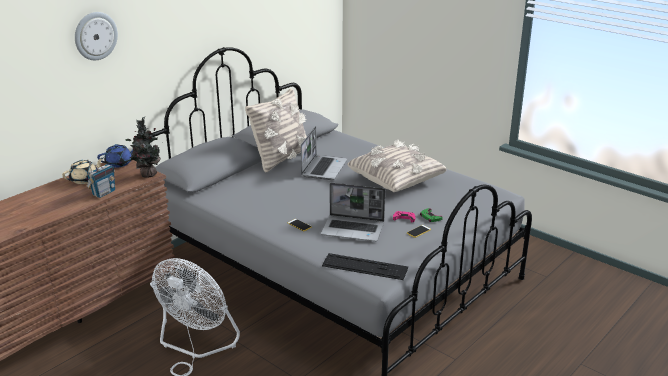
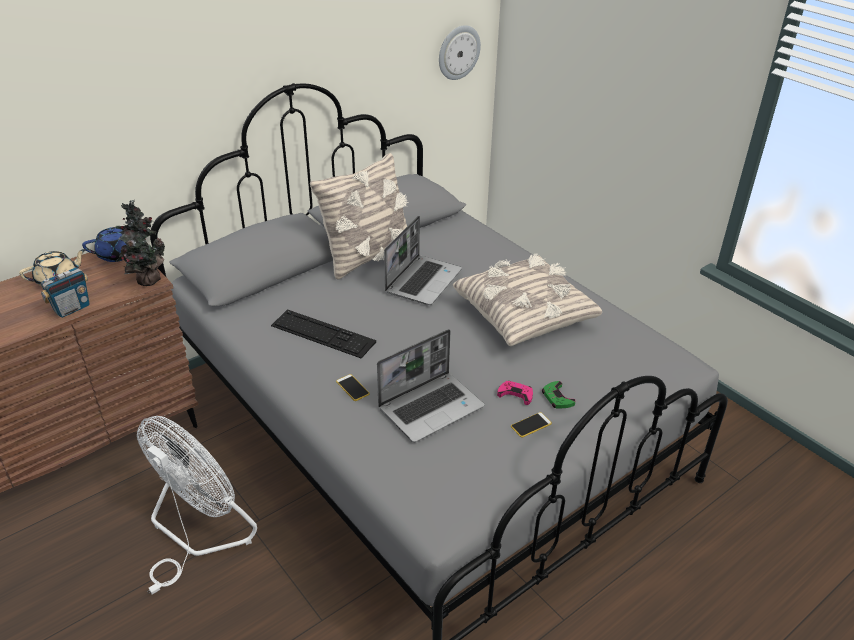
camera: 10 degrees right, 10 degrees up
wall clock [75,12,118,60] -> wall clock moved to [439,25,481,80]
laptop [321,182,385,241] -> laptop turned 60 degrees counterclockwise [377,329,485,442]
keyboard [322,253,408,280] -> keyboard moved to [271,309,376,358]

